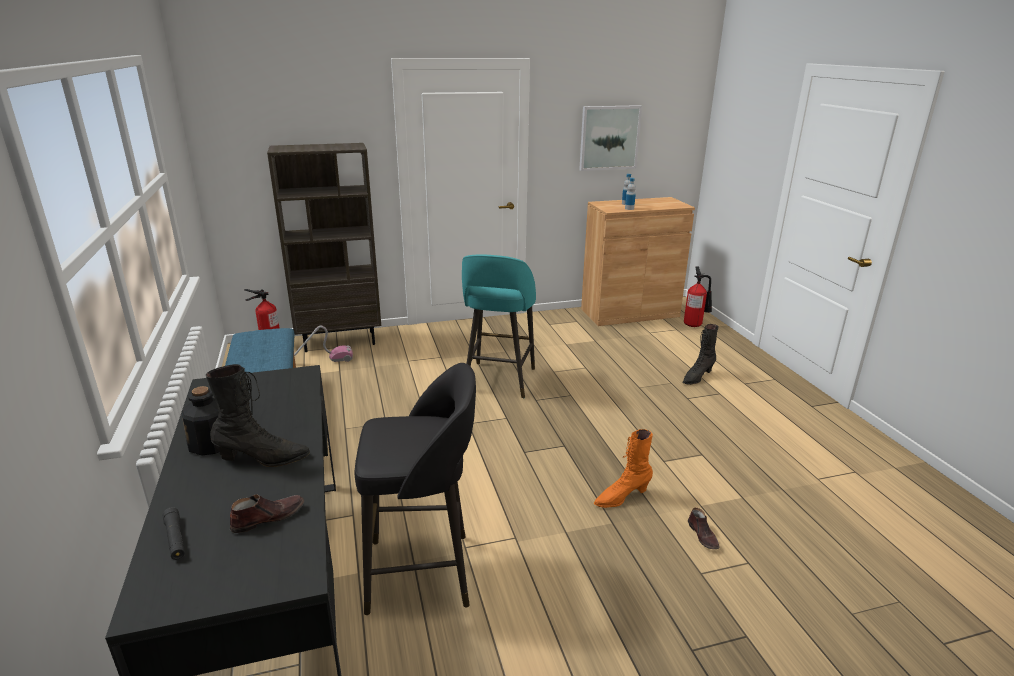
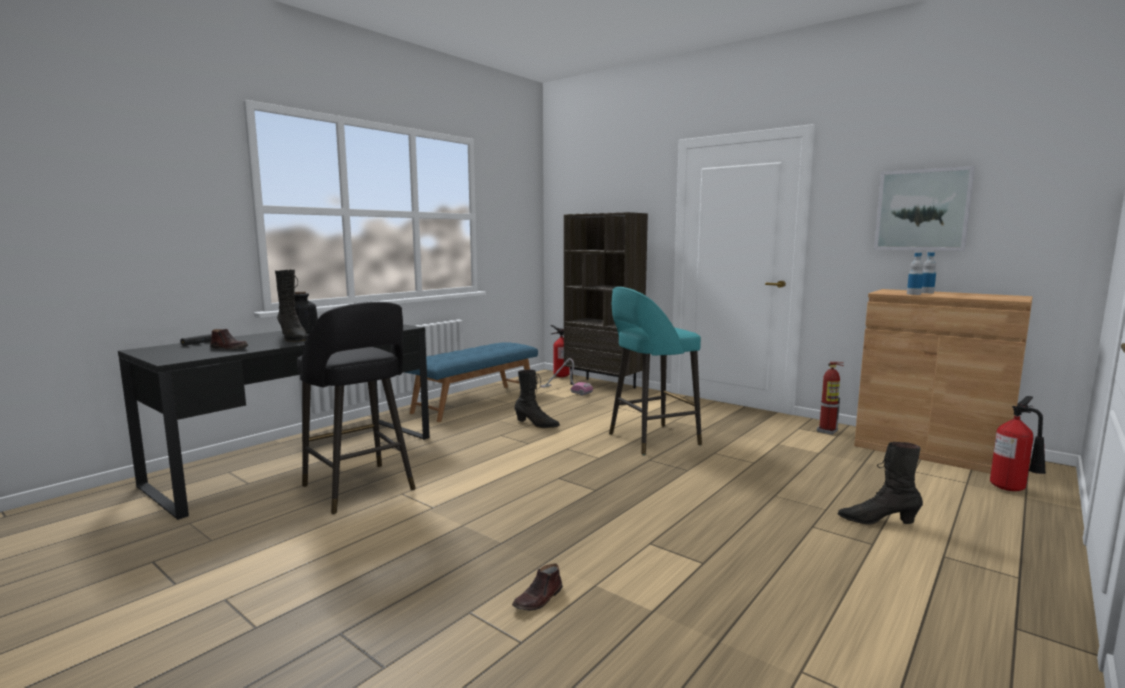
camera: 55 degrees right, 15 degrees down
orange boot [594,429,653,508] -> none
none -> black boot [515,370,560,428]
none -> fire extinguisher [817,362,844,435]

